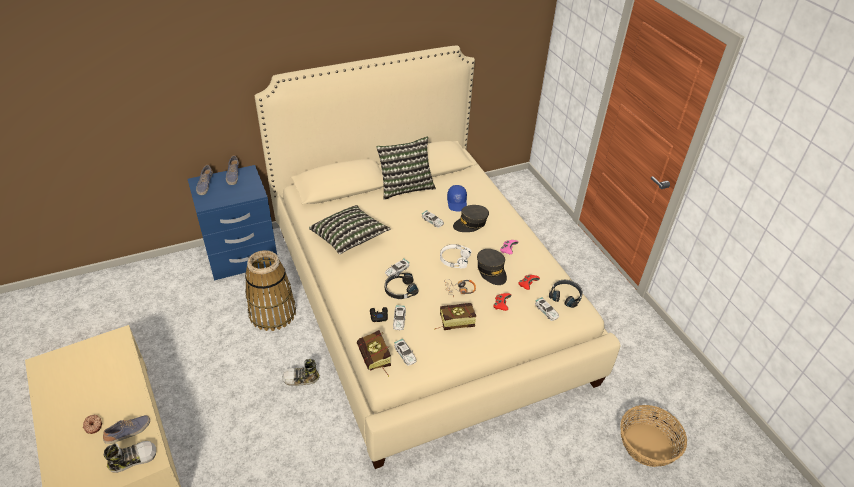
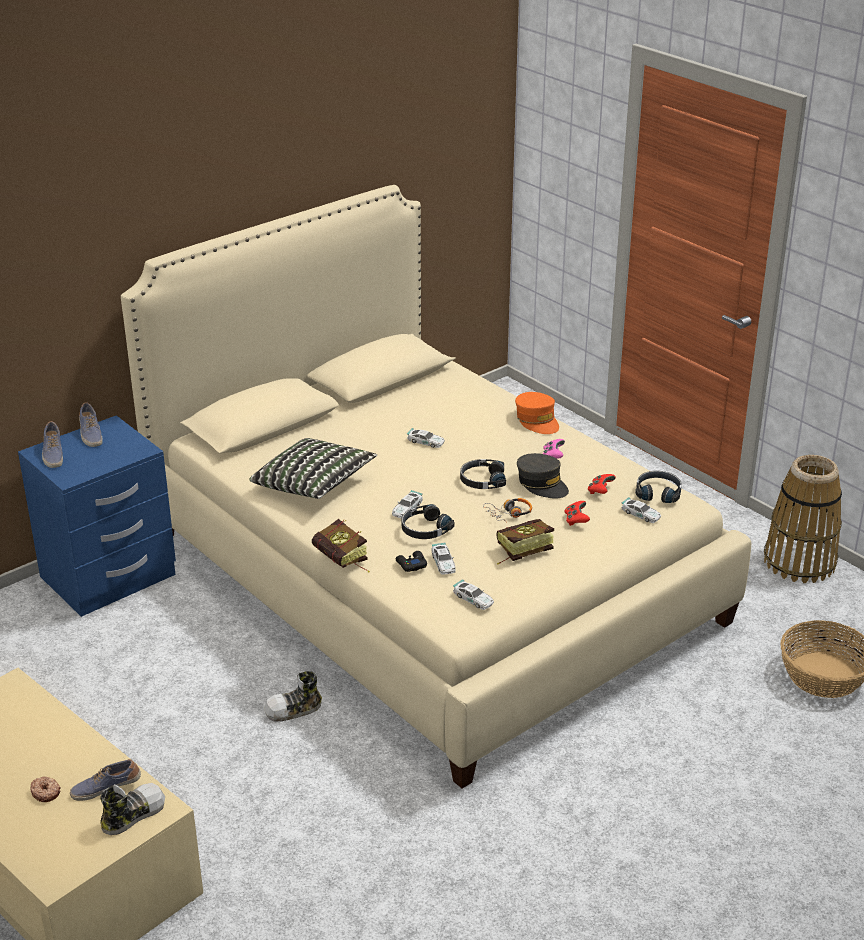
camera: 15 degrees left, 10 degrees down
shoe [103,415,150,444] -> shoe turned 135 degrees counterclockwise [70,759,141,801]
basket [245,250,296,331] -> basket moved to [764,455,842,583]
book [357,330,391,377] -> book moved to [312,519,369,573]
pillow [376,137,436,200] -> none
white headphones [440,244,472,268] -> black headphones [460,459,506,489]
blue cap [447,185,467,211] -> none
grey cap [453,205,489,232] -> none
none -> orange cap [515,392,559,434]

